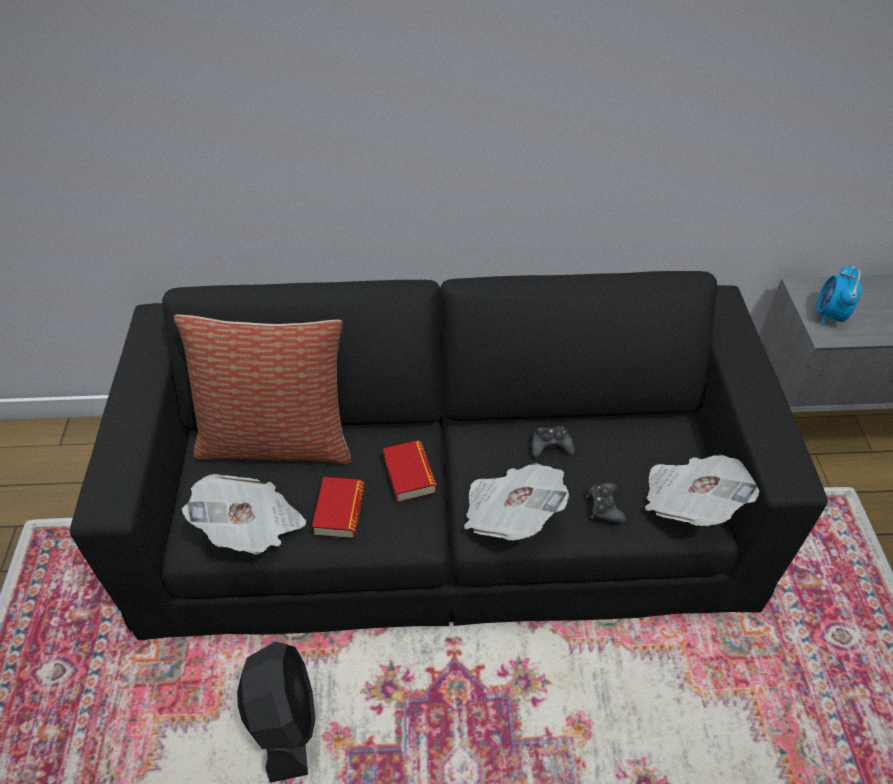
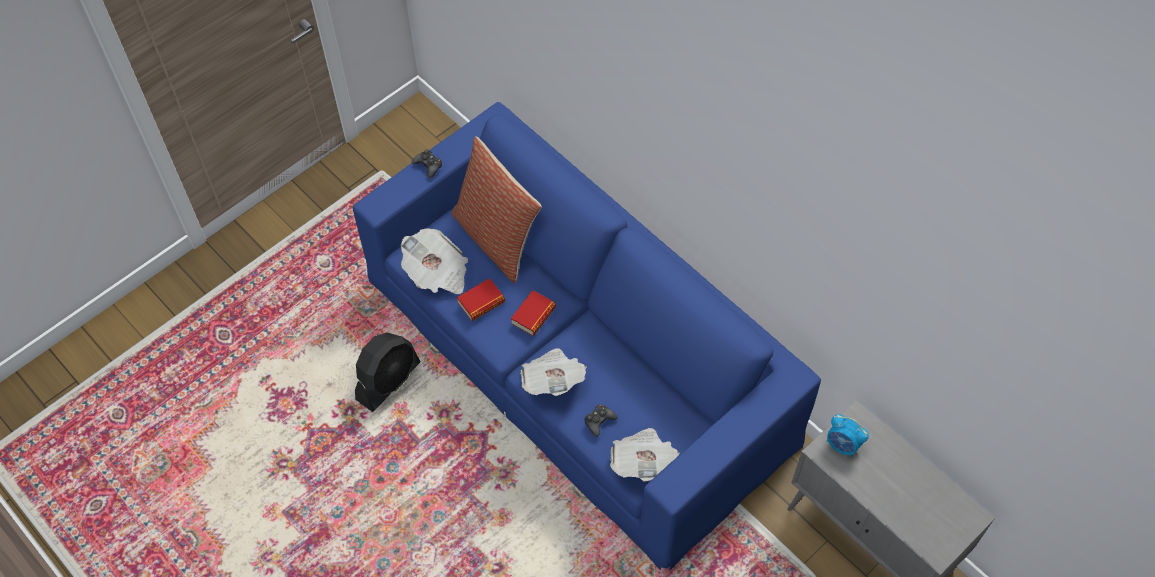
camera: 50 degrees right, 10 degrees up
black sofa [70,271,828,640] -> blue sofa [353,102,821,570]
black game controller [532,426,575,458] -> black game controller moved to [412,150,442,178]
alarm clock [817,265,862,326] -> alarm clock turned 120 degrees counterclockwise [826,414,869,457]

